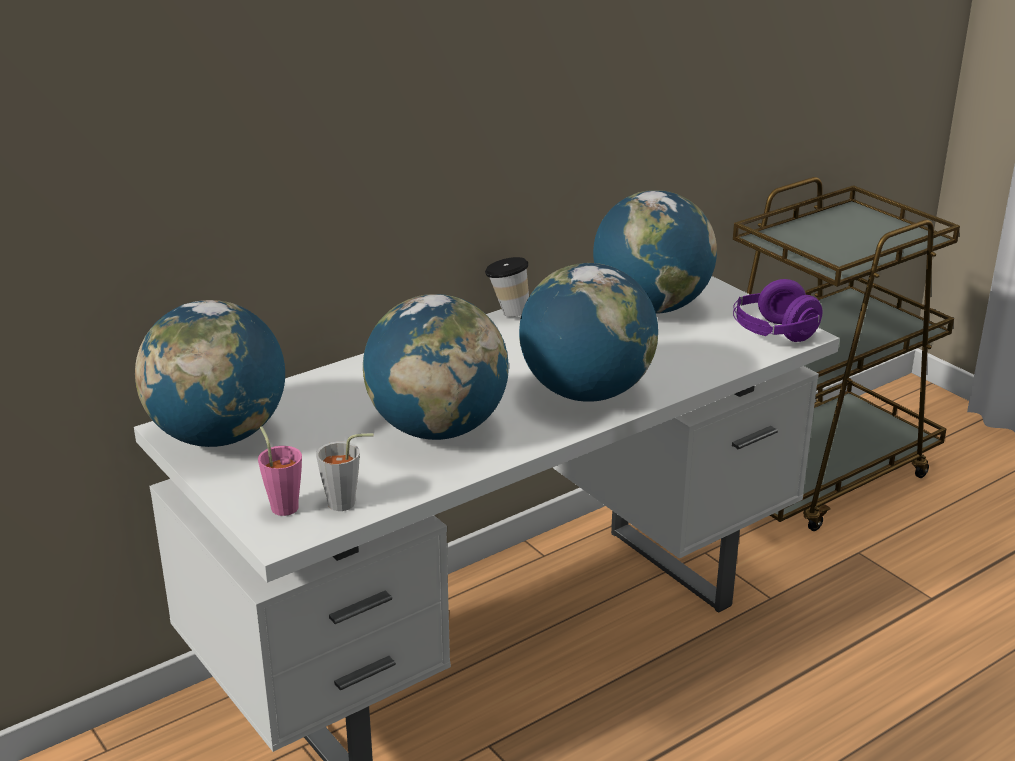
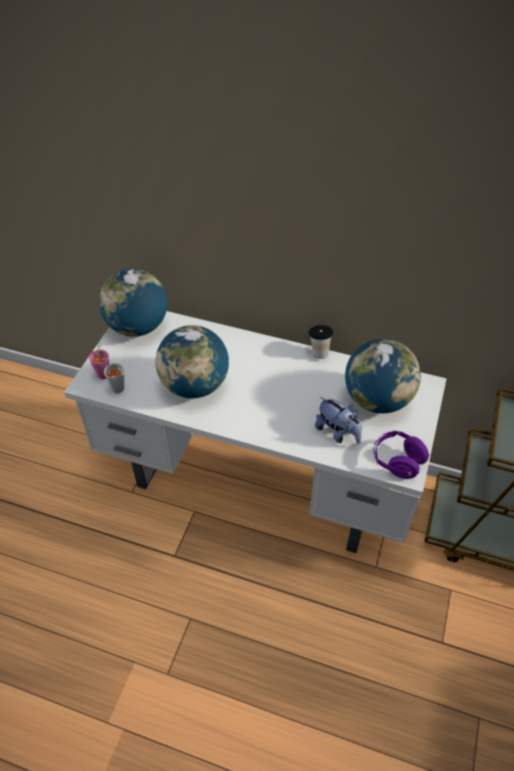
camera: 55 degrees right, 20 degrees up
globe [519,263,658,402] -> none
none -> plush toy [315,397,362,444]

